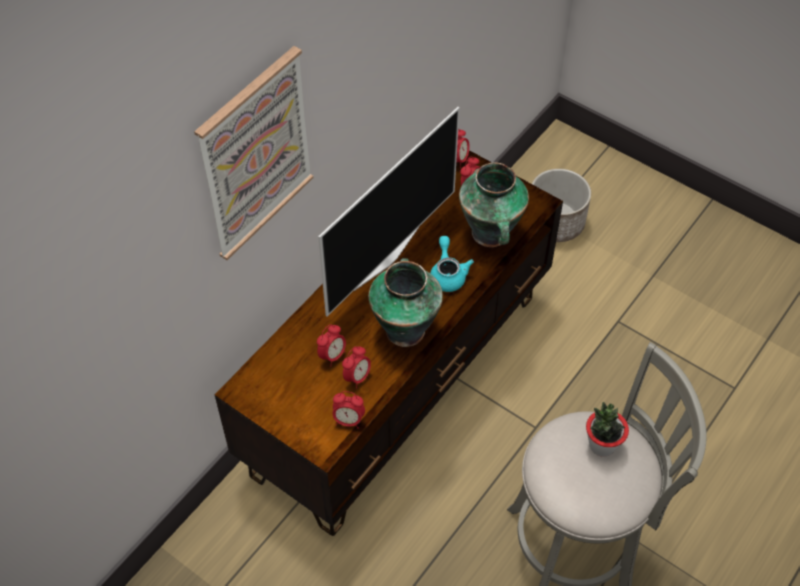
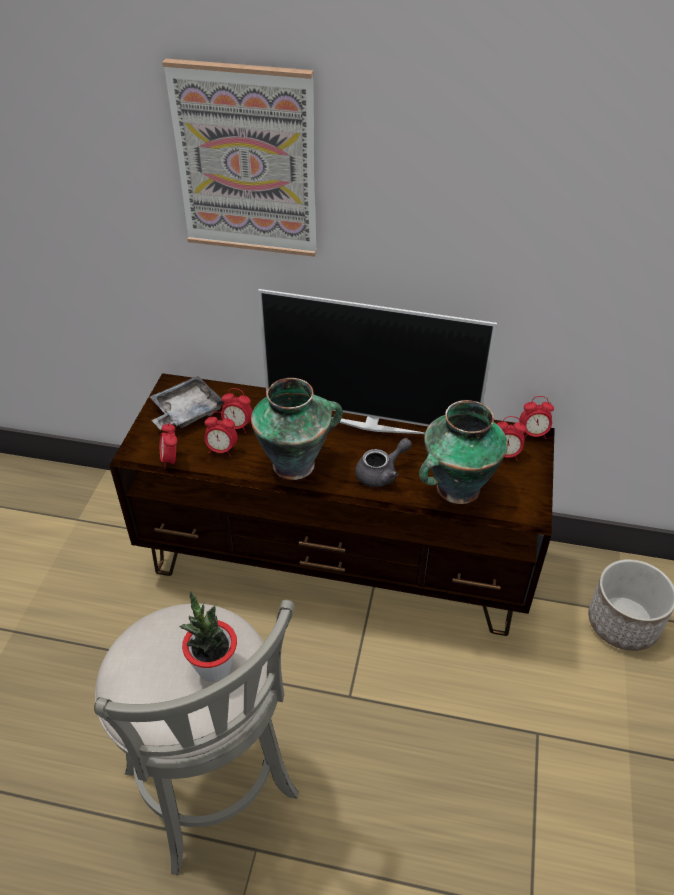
camera: 65 degrees right, 10 degrees down
turquoise teapot [430,236,474,292] -> grey teapot [355,438,412,487]
none -> grey tray [150,376,225,430]

